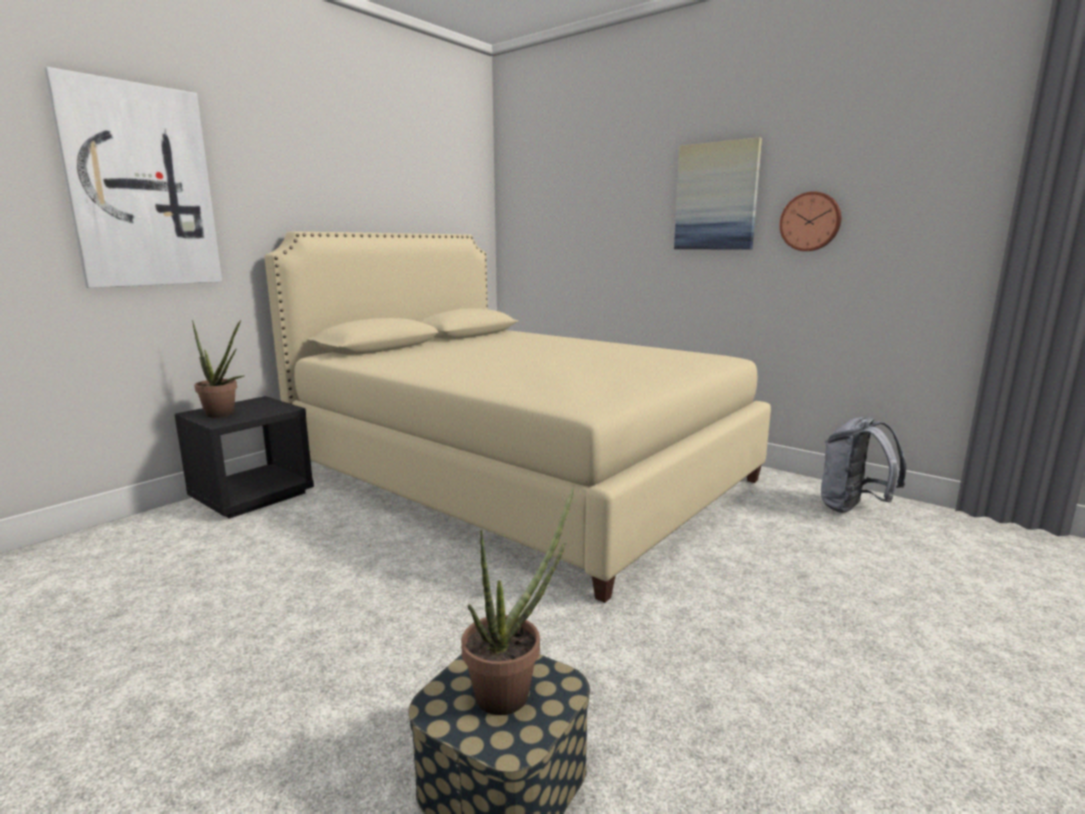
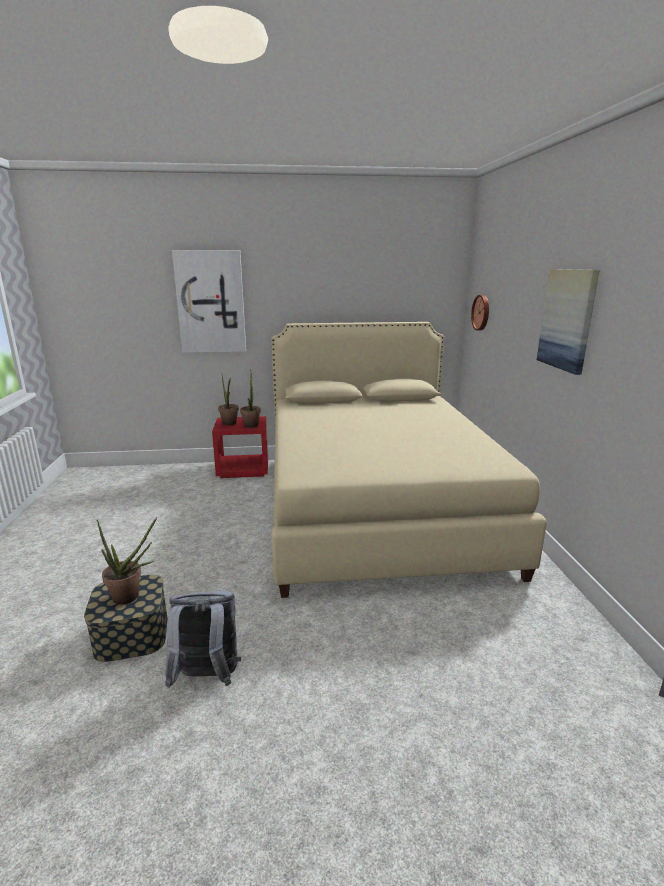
camera: 45 degrees right, 5 degrees up
black nightstand [174,396,314,519] -> red nightstand [212,416,268,478]
wall clock [780,191,841,251] -> wall clock moved to [471,295,489,331]
grey backpack [821,417,906,513] -> grey backpack moved to [165,591,241,688]
none -> potted plant [240,369,261,428]

